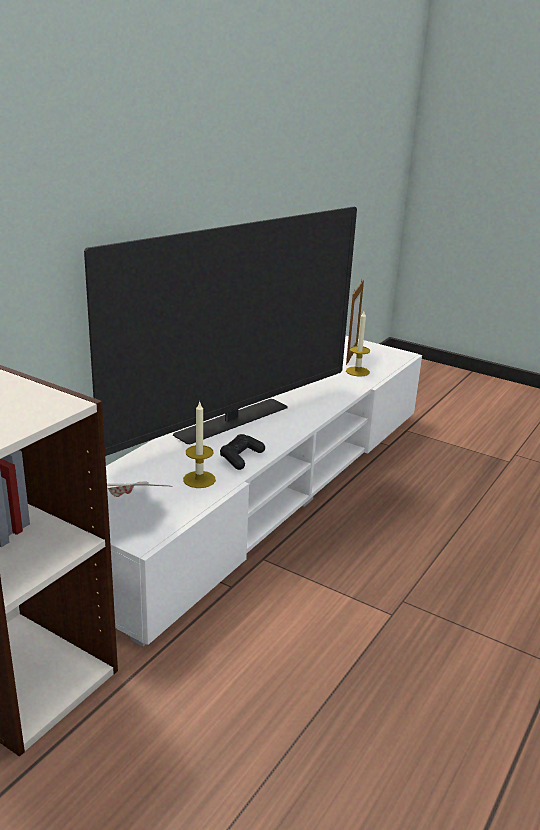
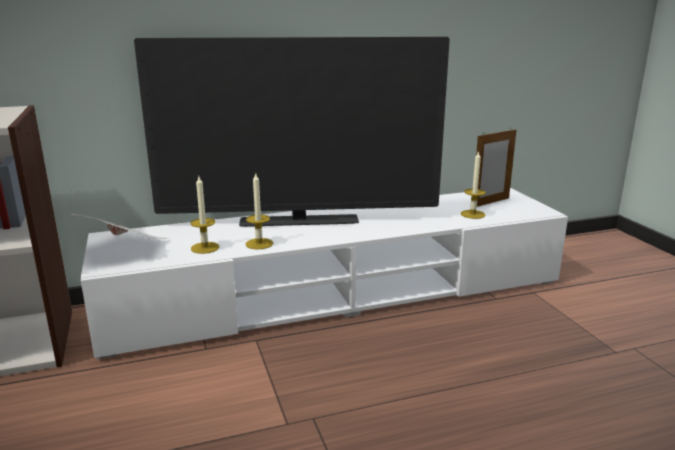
camera: 40 degrees right, 5 degrees down
black game controller [220,434,265,470] -> candle [246,172,273,250]

